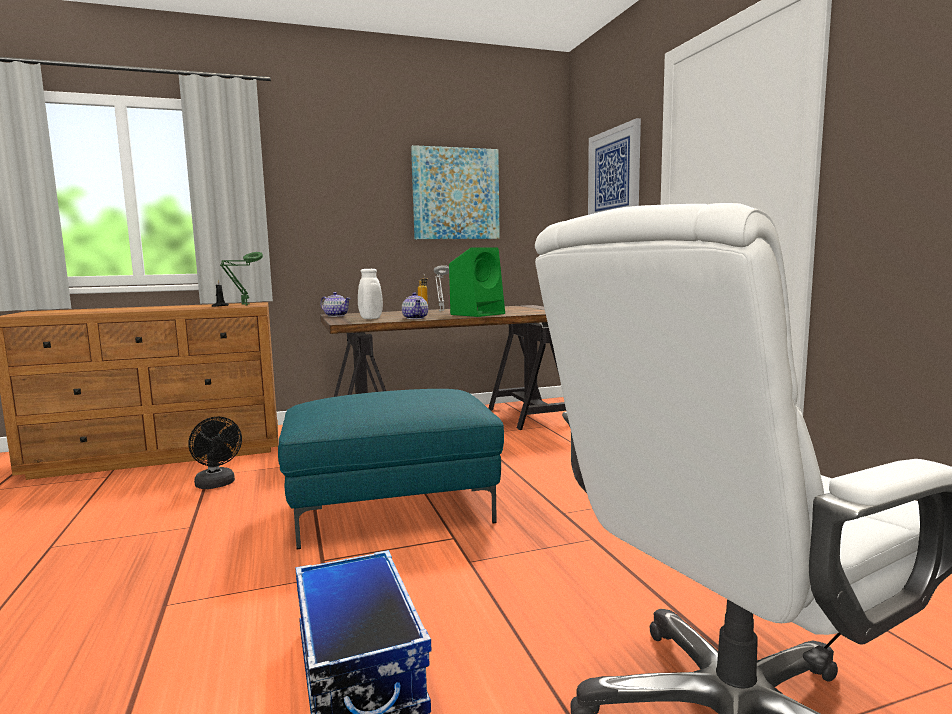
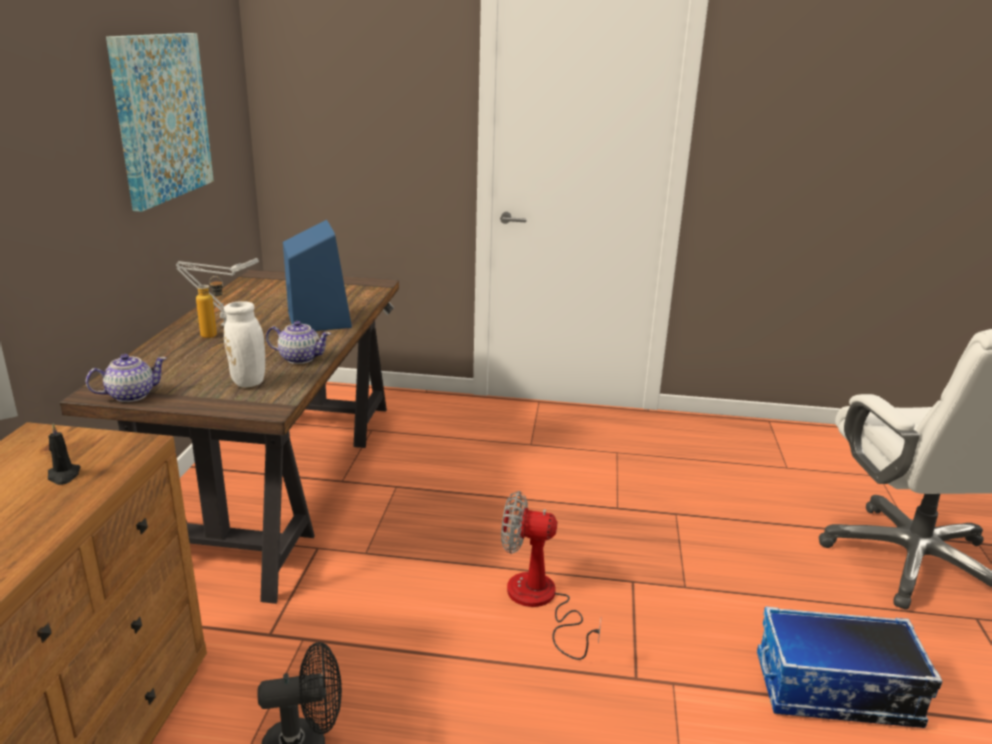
camera: 65 degrees left, 15 degrees up
green table lamp [220,252,263,305] -> none
turquoise ottoman [278,389,504,549] -> fan [501,491,602,660]
green speaker [449,247,505,317] -> blue speaker [283,220,352,331]
picture [588,118,641,215] -> none

